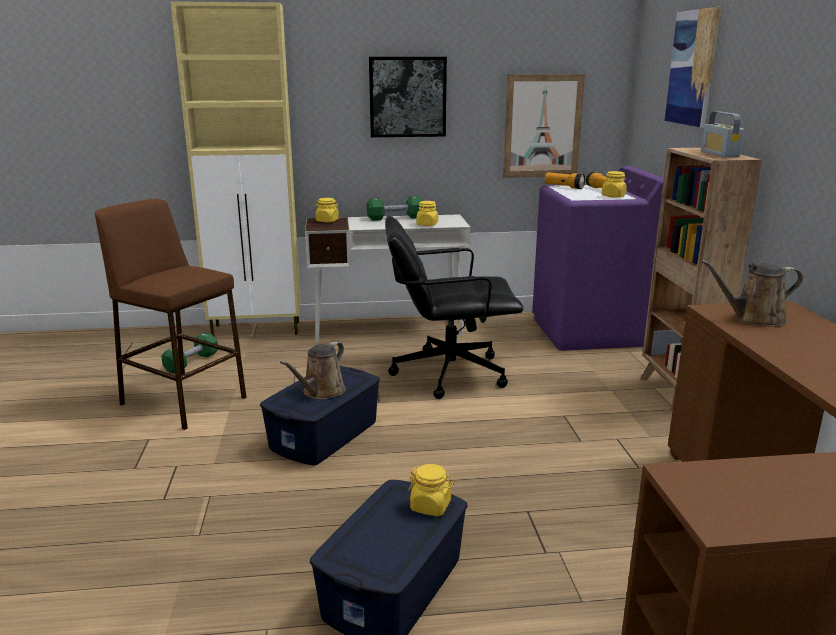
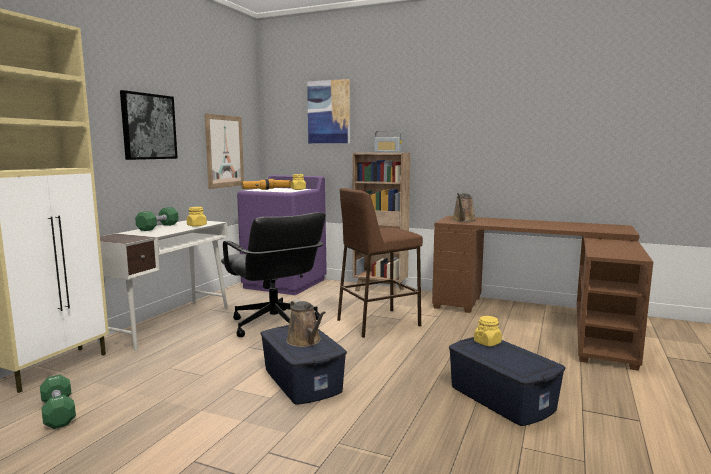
camera: 60 degrees left, 10 degrees down
brown stool [95,199,247,430] -> brown stool moved to [337,188,423,338]
yellow jar [314,198,339,223] -> none
black office chair [385,216,524,399] -> black office chair turned 60 degrees counterclockwise [221,212,326,337]

